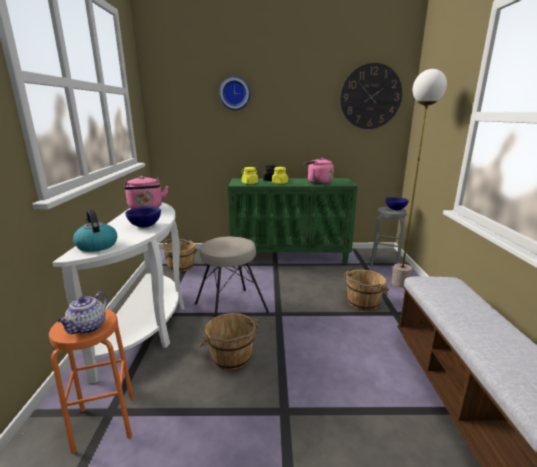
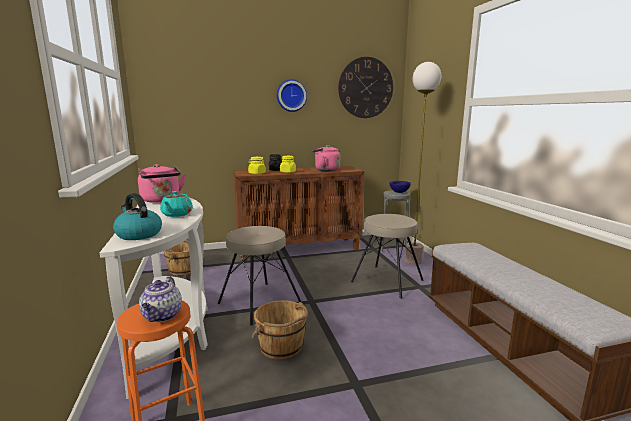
camera: 15 degrees left, 5 degrees down
blue bowl [125,207,161,227] -> turquoise teapot [160,191,193,217]
wall clock [219,76,250,110] -> wall clock moved to [277,79,307,112]
green cabinet [228,178,358,264] -> brown cabinet [233,166,364,262]
brown bucket [344,270,389,311] -> beige stool [351,214,424,299]

